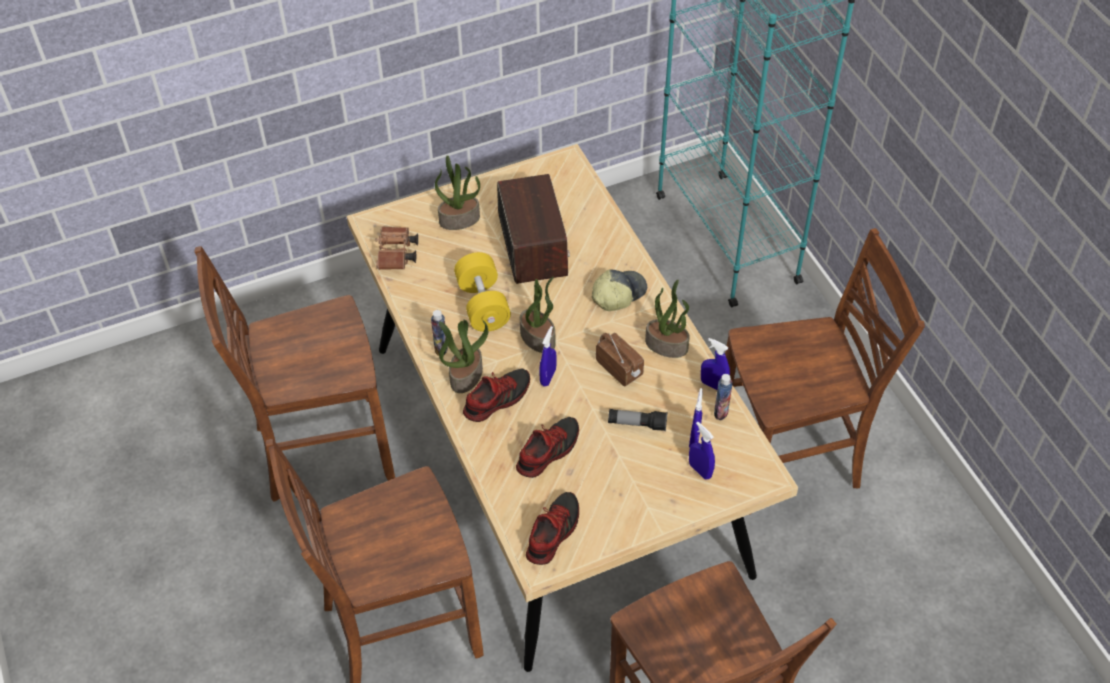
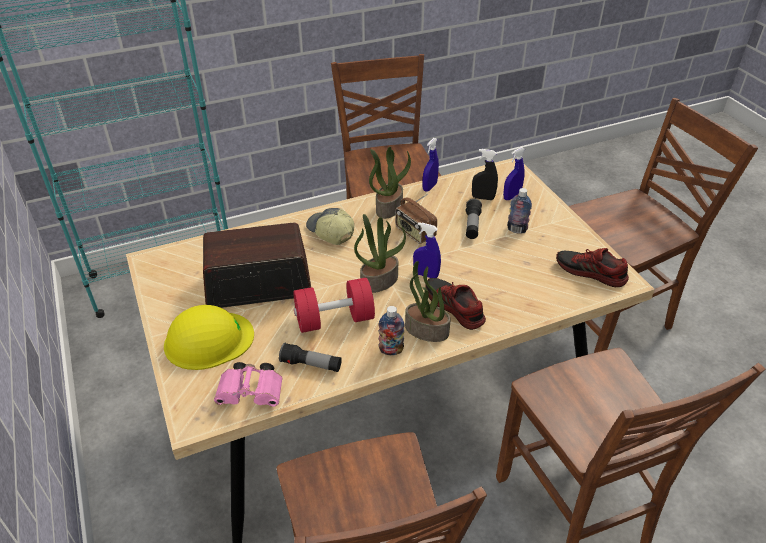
camera: 90 degrees left, 10 degrees down
brown binoculars [376,227,418,270] -> pink binoculars [214,362,283,407]
potted plant [435,155,480,230] -> yellow hard hat [164,305,254,370]
yellow dumbbell [454,252,511,332] -> red dumbbell [293,277,375,333]
shoe [516,417,579,478] -> none
radio [596,333,644,386] -> radio turned 90 degrees counterclockwise [395,194,437,244]
blue spray bottle [689,388,703,447] -> black spray bottle [472,149,498,200]
bottle [714,374,733,420] -> bottle moved to [507,188,532,234]
none -> flashlight [279,343,342,372]

